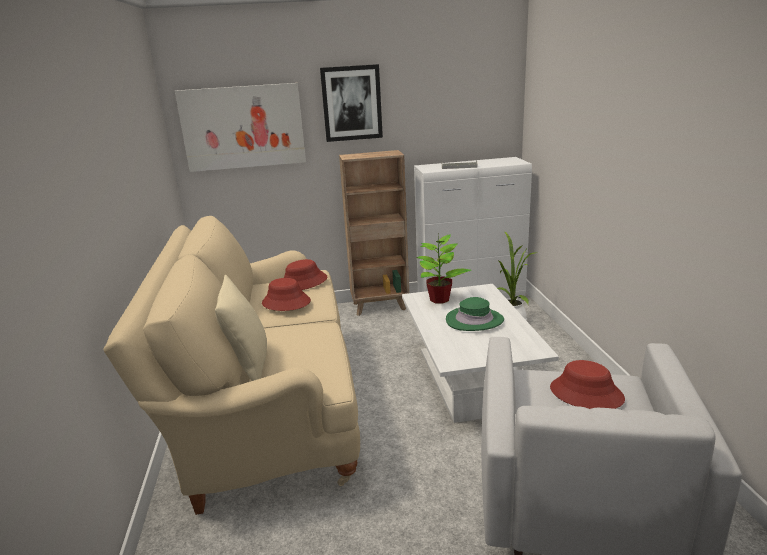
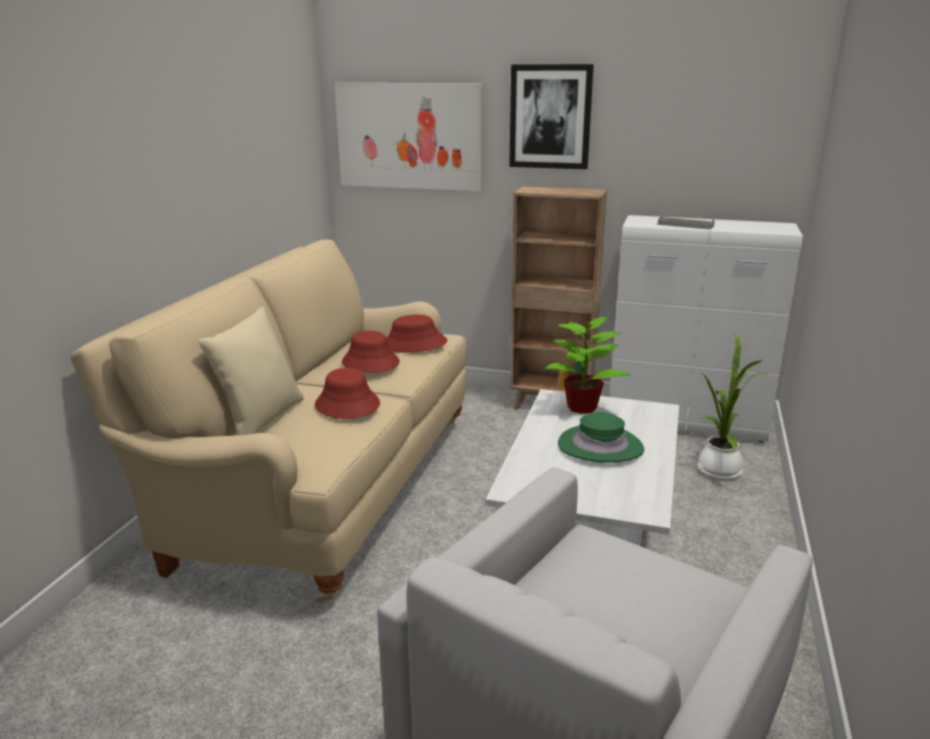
camera: 25 degrees right, 0 degrees up
red hat [550,360,625,409] -> red hat moved to [315,368,380,419]

